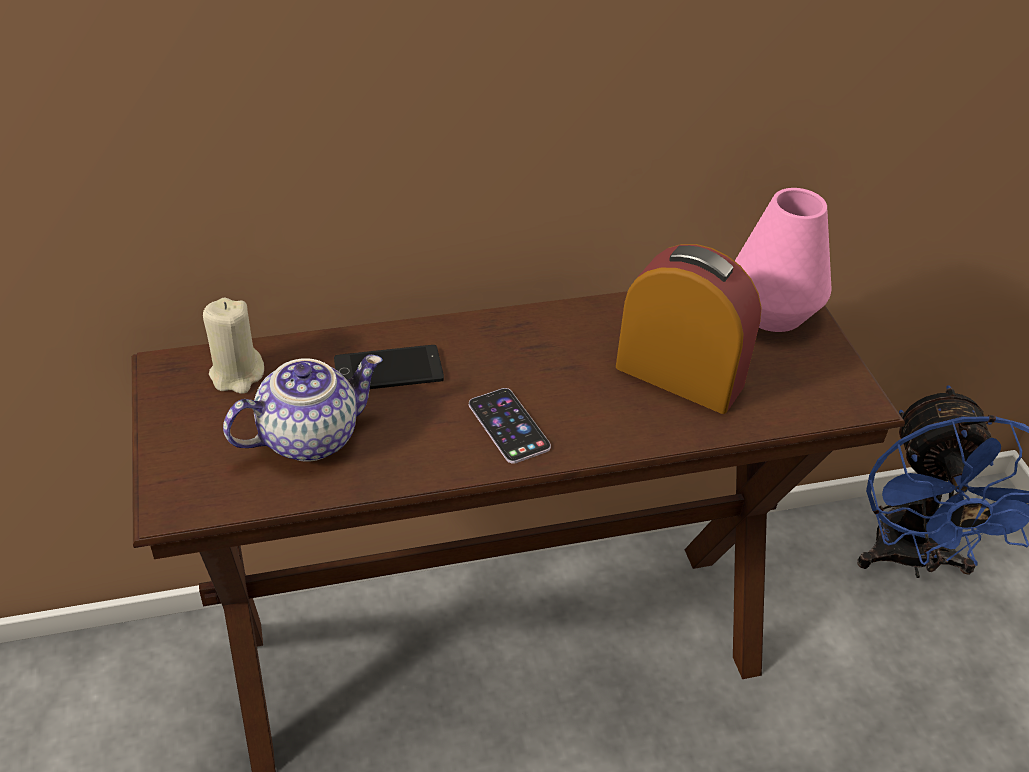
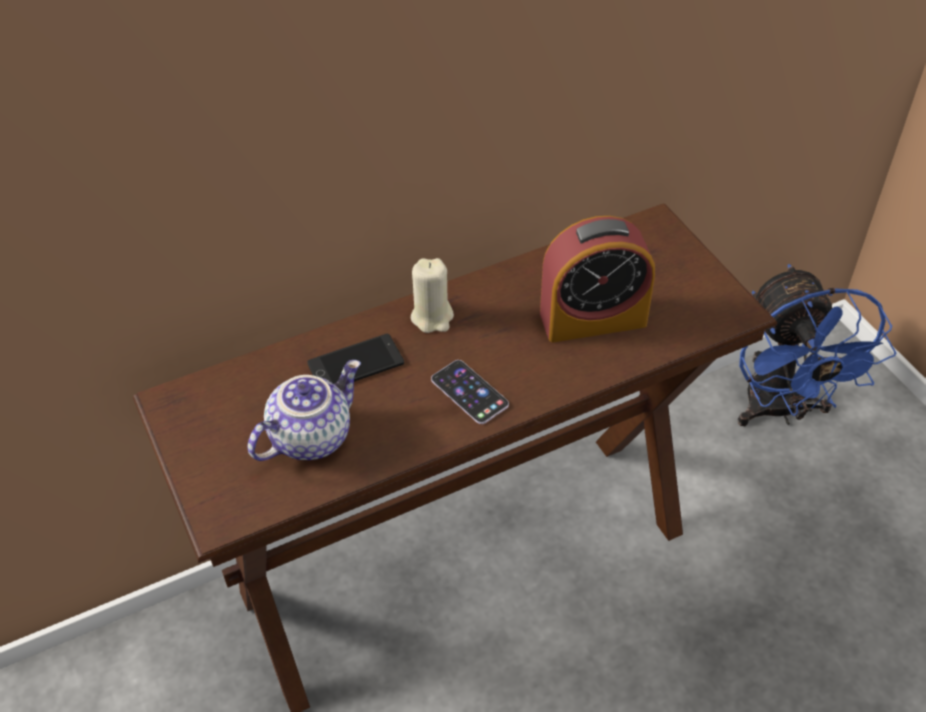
camera: 10 degrees left, 5 degrees up
beige candle [203,298,264,394] -> beige candle moved to [411,258,454,333]
alarm clock [616,244,762,414] -> alarm clock turned 150 degrees clockwise [540,216,655,342]
pink vase [735,188,832,332] -> none

